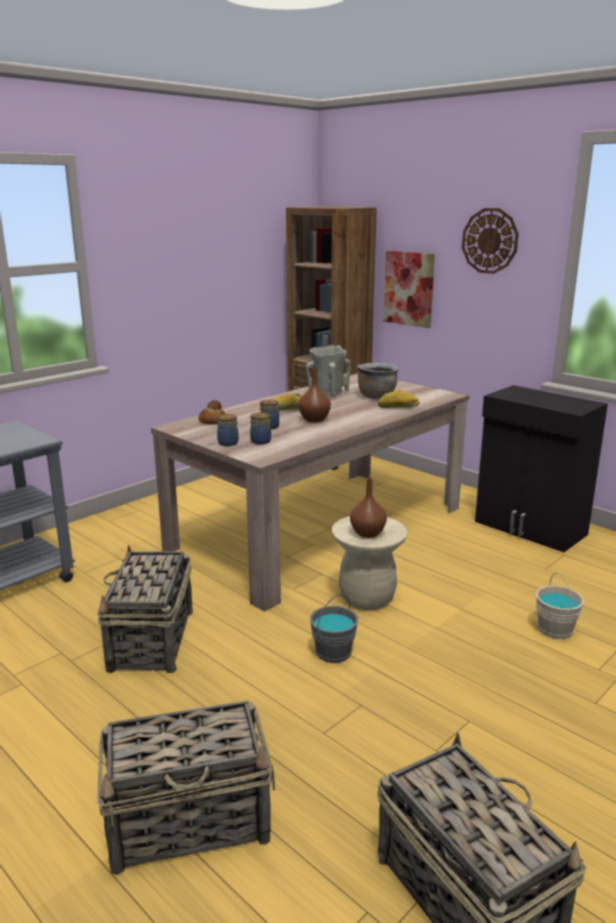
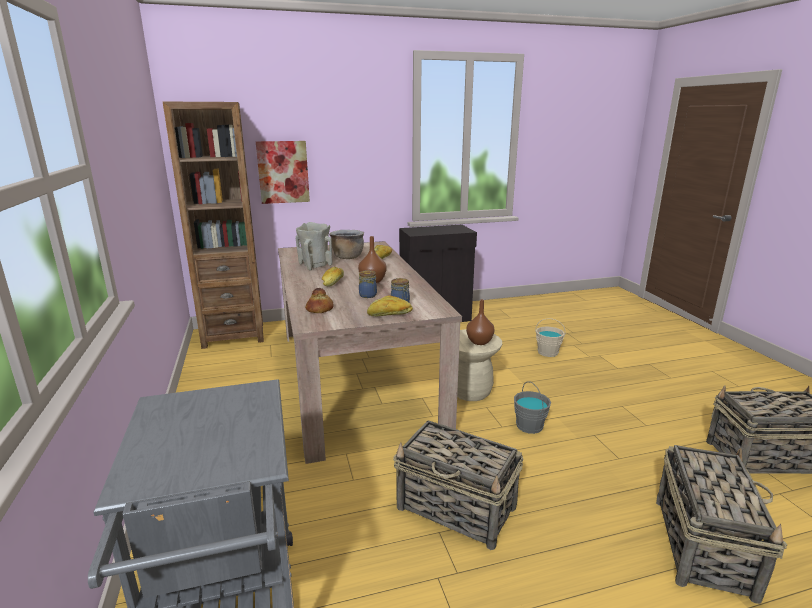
camera: 60 degrees left, 0 degrees up
jar [217,414,239,446] -> bread [367,295,413,316]
wall clock [462,208,519,274] -> none

